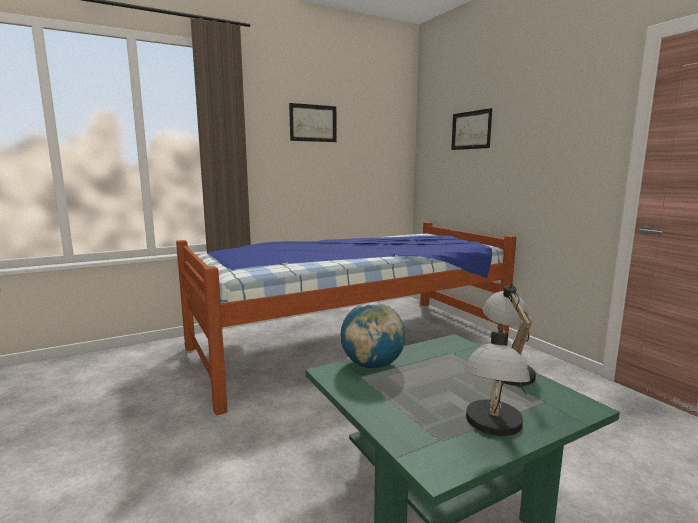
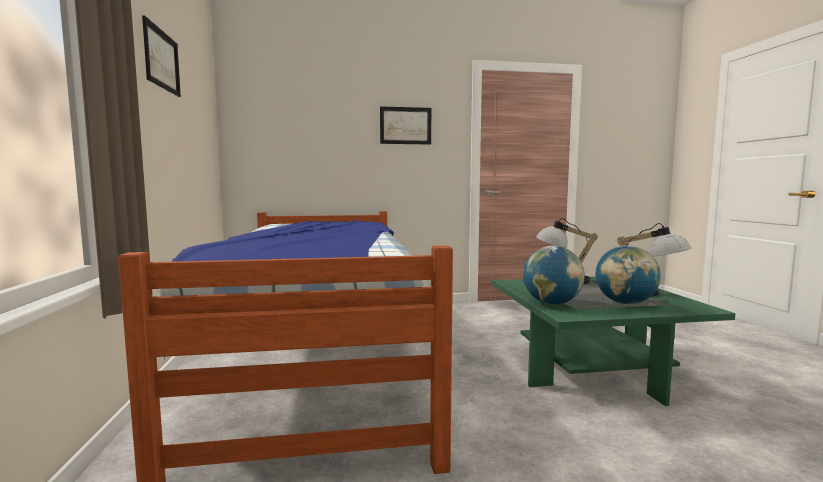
camera: 70 degrees left, 5 degrees down
picture [451,108,492,150] -> picture moved to [380,106,431,145]
none -> globe [595,245,661,304]

